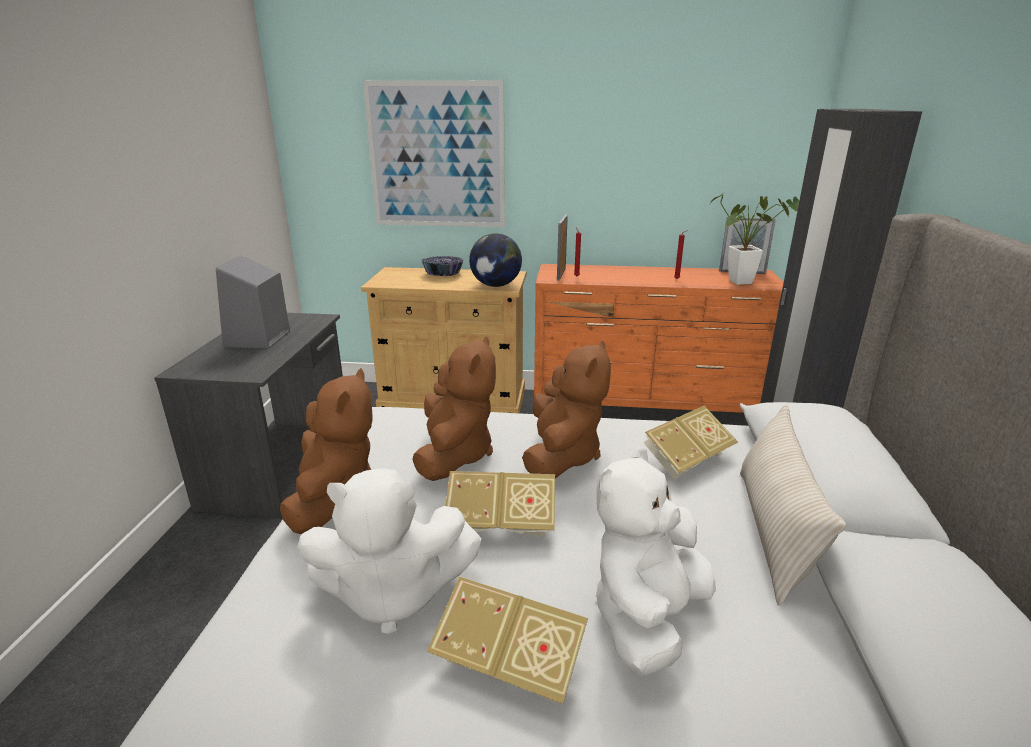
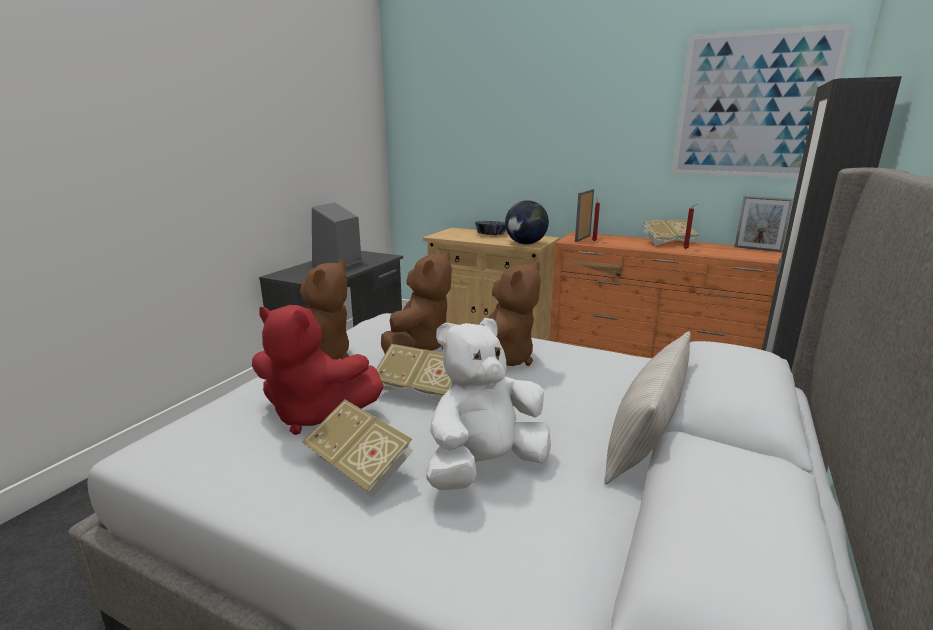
camera: 20 degrees right, 5 degrees down
white plush toy [297,468,481,635] -> red plush toy [252,305,384,435]
picture [363,81,505,227] -> picture moved to [672,24,852,178]
book [643,406,738,480] -> book moved to [643,219,699,246]
potted plant [710,192,800,285] -> none

